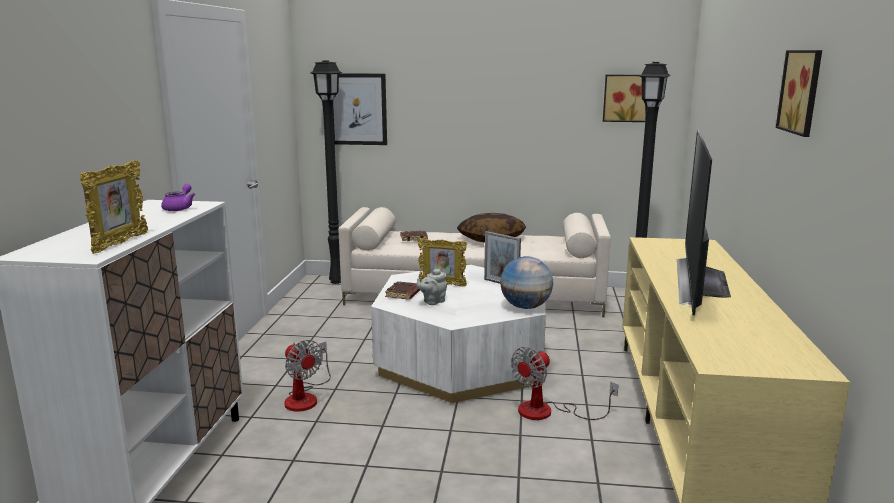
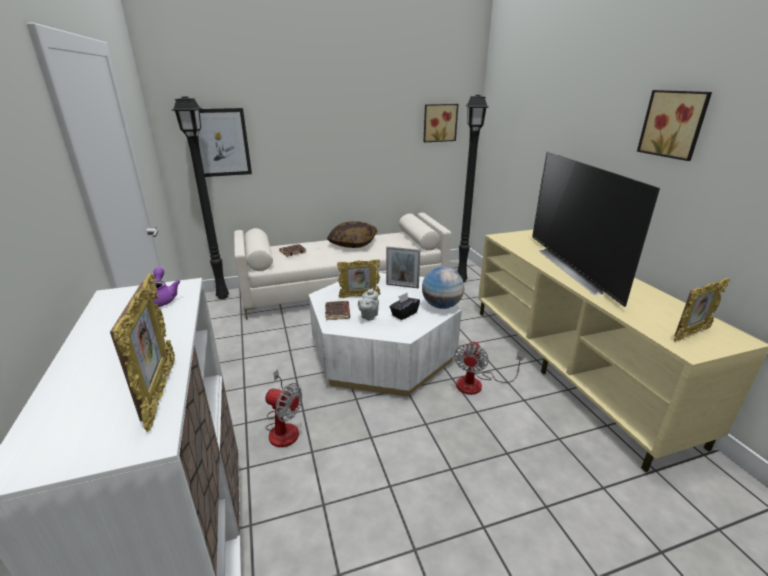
camera: 25 degrees left, 10 degrees up
none -> black tissue box [390,293,420,320]
none -> picture frame [674,277,730,342]

